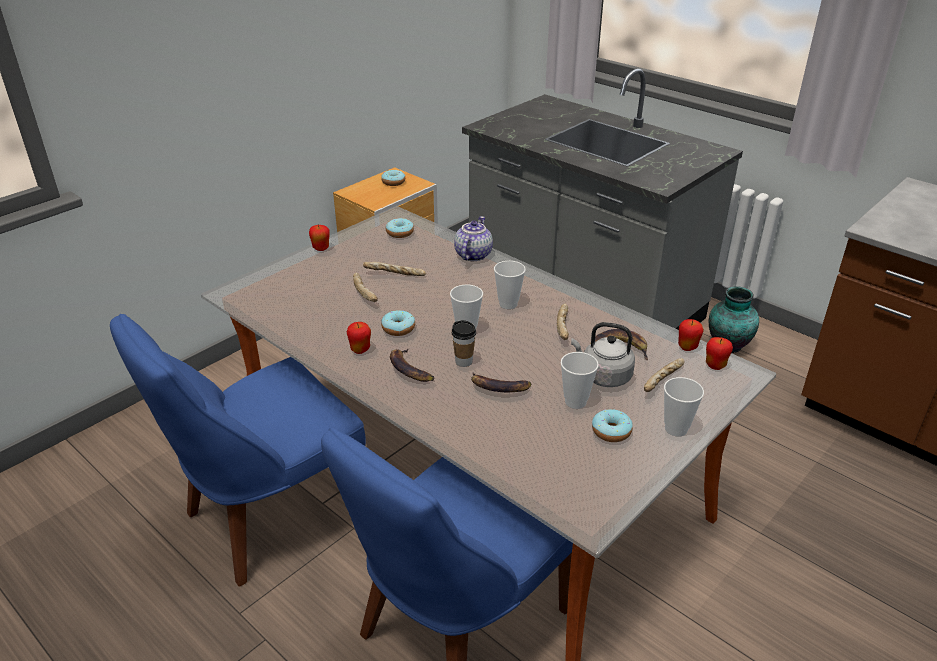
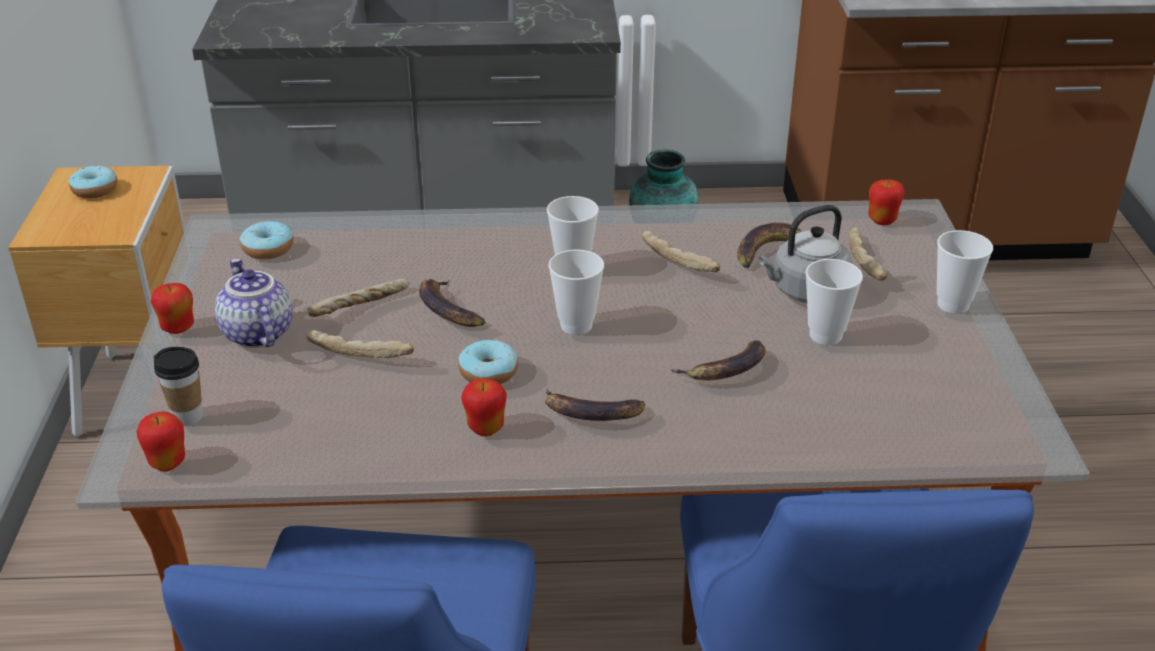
camera: 45 degrees left, 0 degrees up
cup [452,320,476,367] -> cup moved to [154,347,203,426]
teapot [454,216,493,261] -> teapot moved to [215,258,293,348]
donut [592,409,633,442] -> none
apple [678,319,704,351] -> apple moved to [137,411,185,471]
none -> banana [419,279,485,327]

